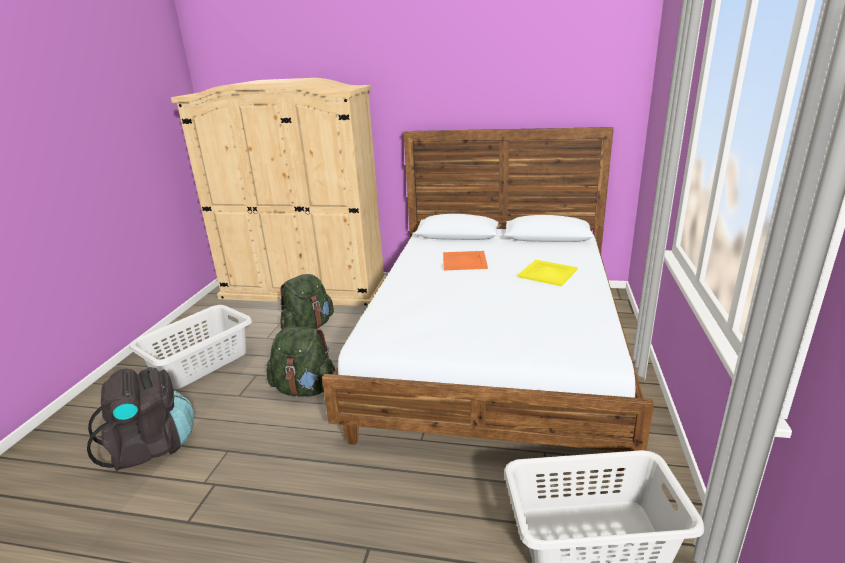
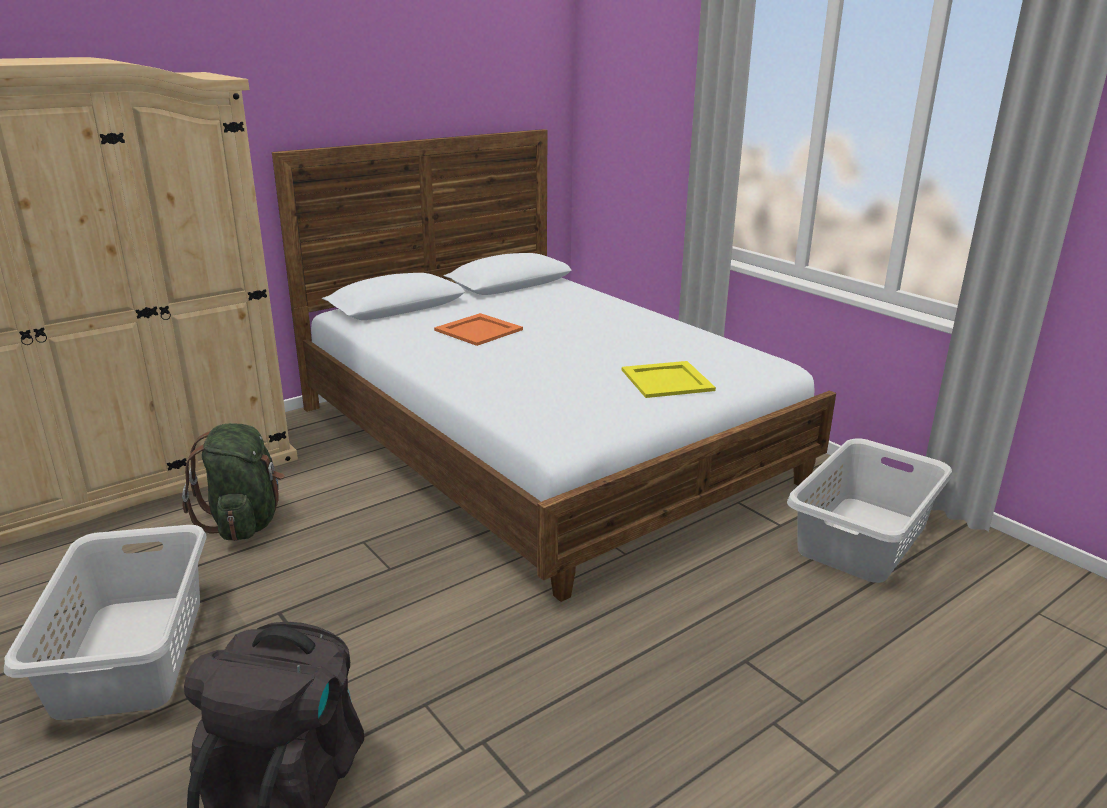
camera: 50 degrees left, 0 degrees up
green backpack [266,327,335,397] -> none
yellow tray [517,260,578,286] -> yellow tray moved to [622,361,716,398]

